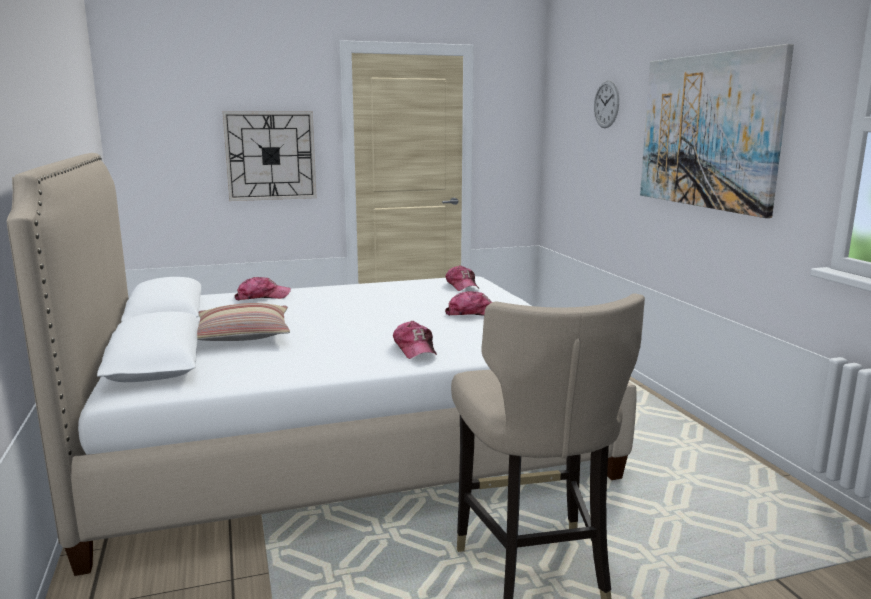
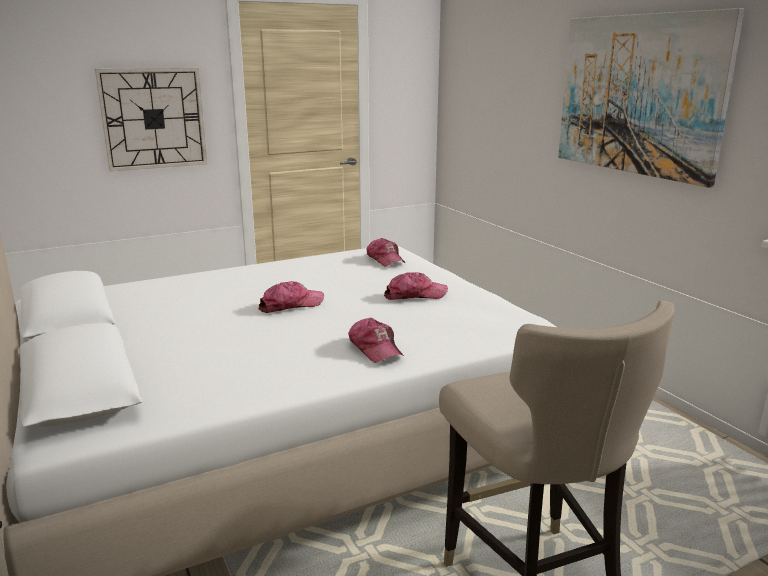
camera: 10 degrees left, 5 degrees up
pillow [197,303,290,341] -> none
cap [235,277,291,300] -> cap moved to [259,281,324,313]
wall clock [594,80,619,128] -> none

